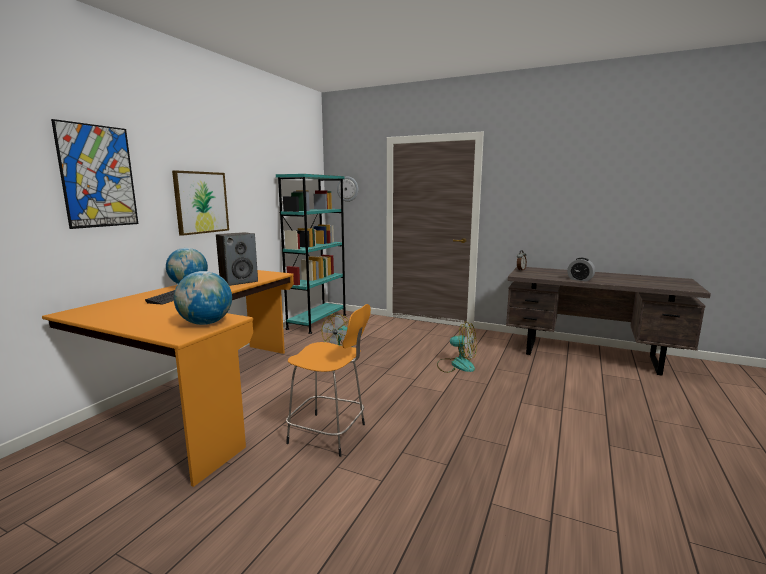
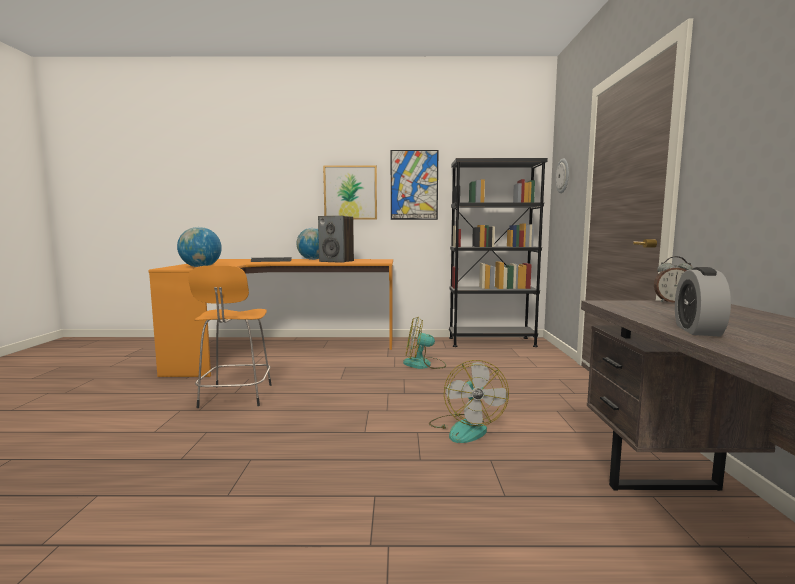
camera: 65 degrees right, 5 degrees down
picture [51,119,138,229] -> picture moved to [391,150,439,220]
turquoise bookcase [276,174,346,334] -> black bookcase [449,158,548,347]

